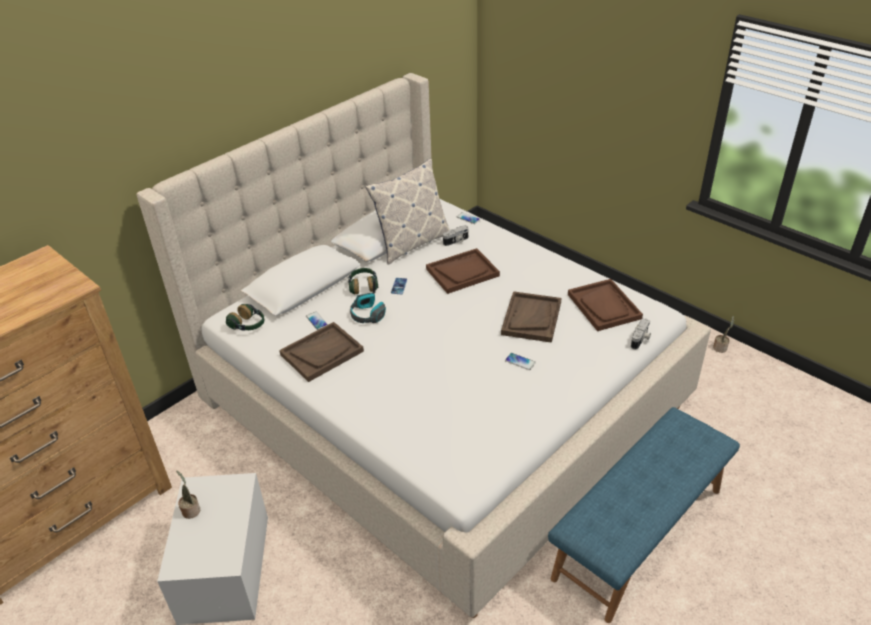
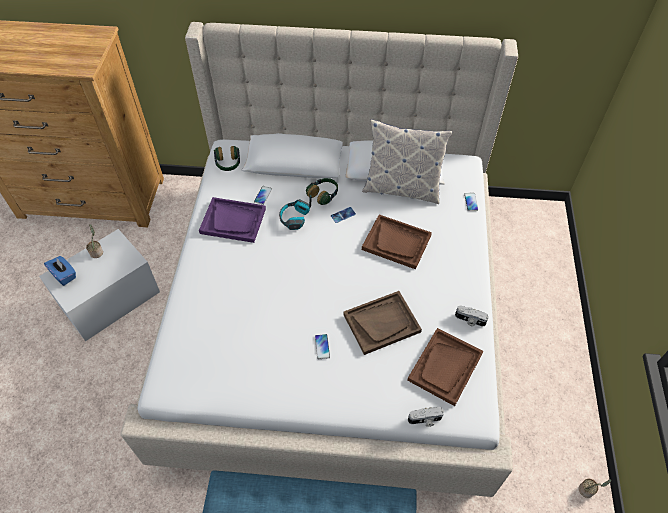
camera: 50 degrees right, 15 degrees up
brown tray [279,322,364,382] -> purple tray [199,197,266,243]
camera [443,225,468,246] -> camera moved to [455,306,489,327]
none -> blue tissue box [44,256,76,286]

